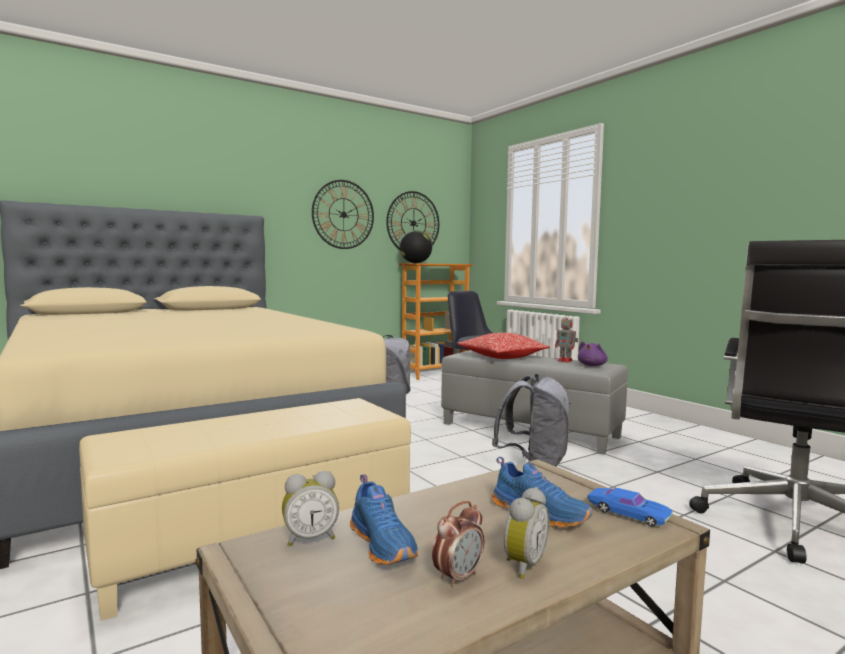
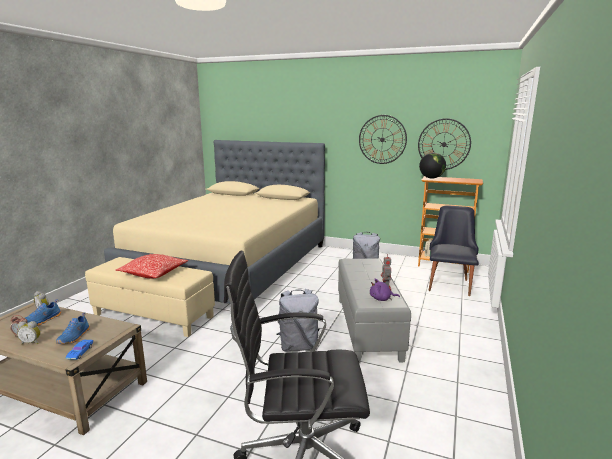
camera: 55 degrees right, 10 degrees up
pillow [457,333,550,359] -> pillow moved to [116,254,188,278]

